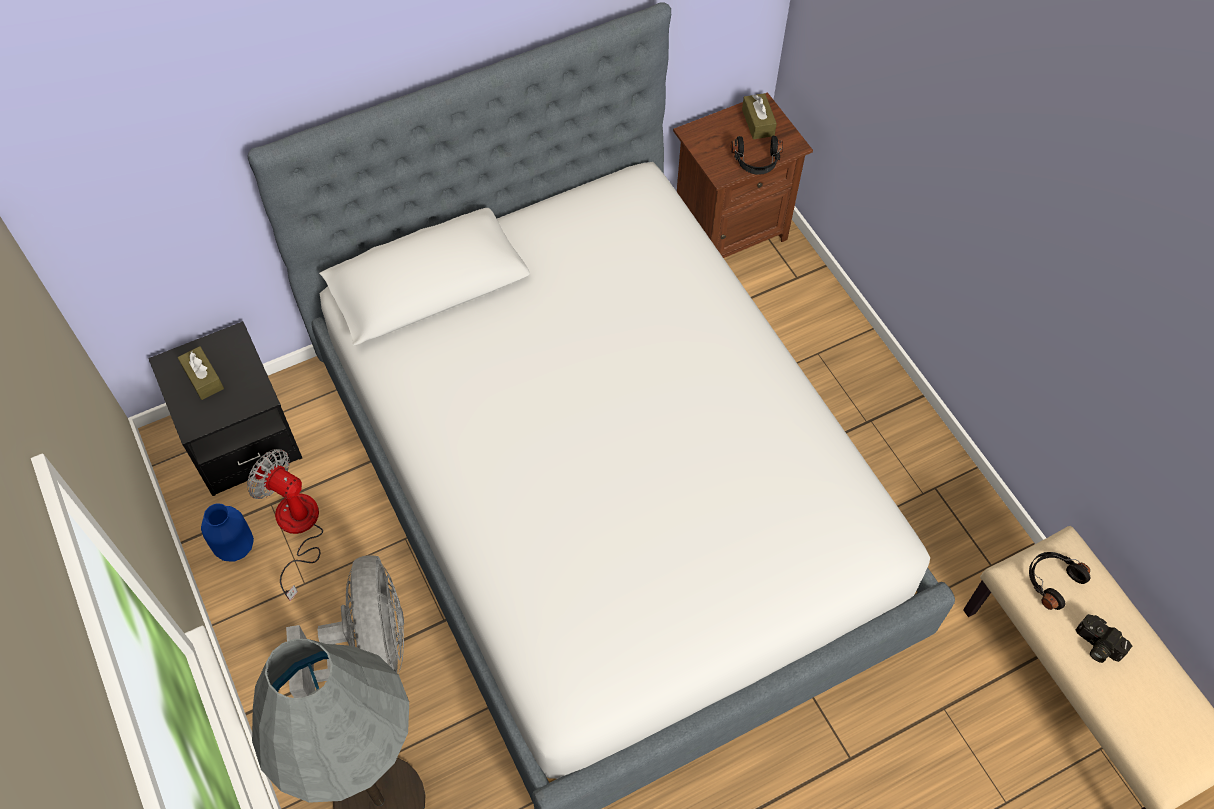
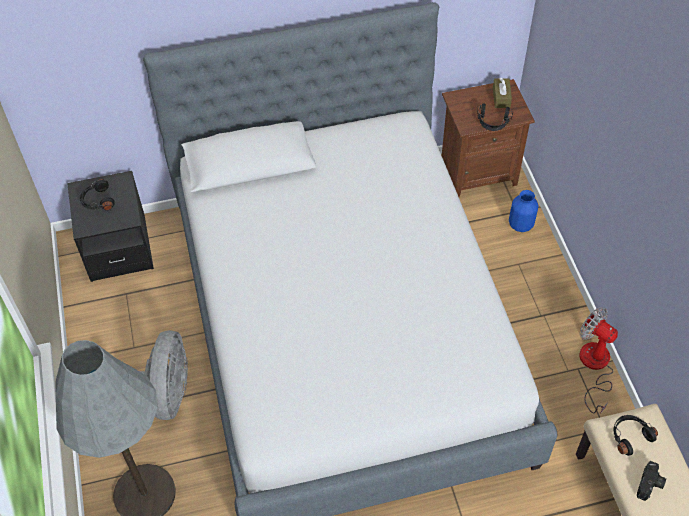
camera: 15 degrees right, 5 degrees down
brown tissue box [178,346,224,400] -> black headphones [80,179,114,210]
blue vase [201,503,254,562] -> blue vase moved to [509,190,539,232]
fan [247,449,323,601] -> fan moved to [579,307,618,413]
camera [1076,614,1132,663] -> camera turned 120 degrees counterclockwise [637,461,666,501]

